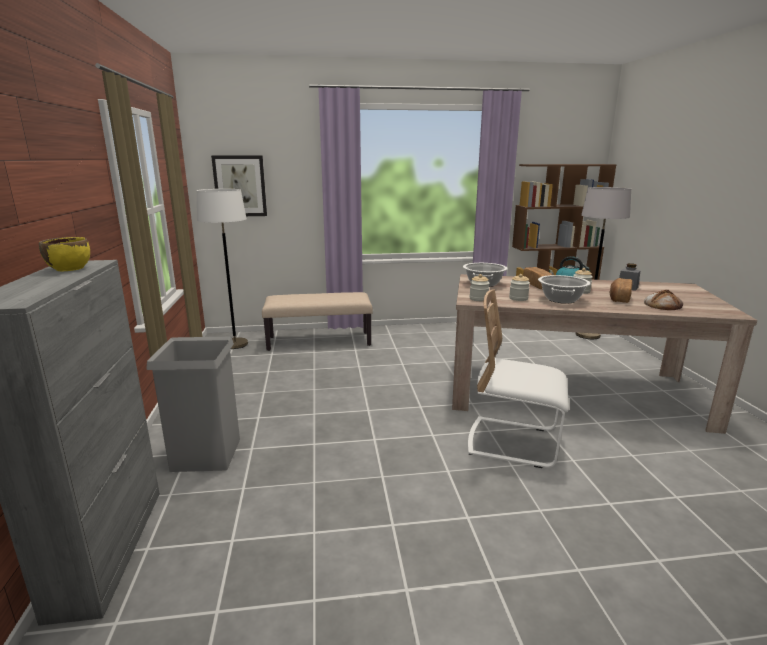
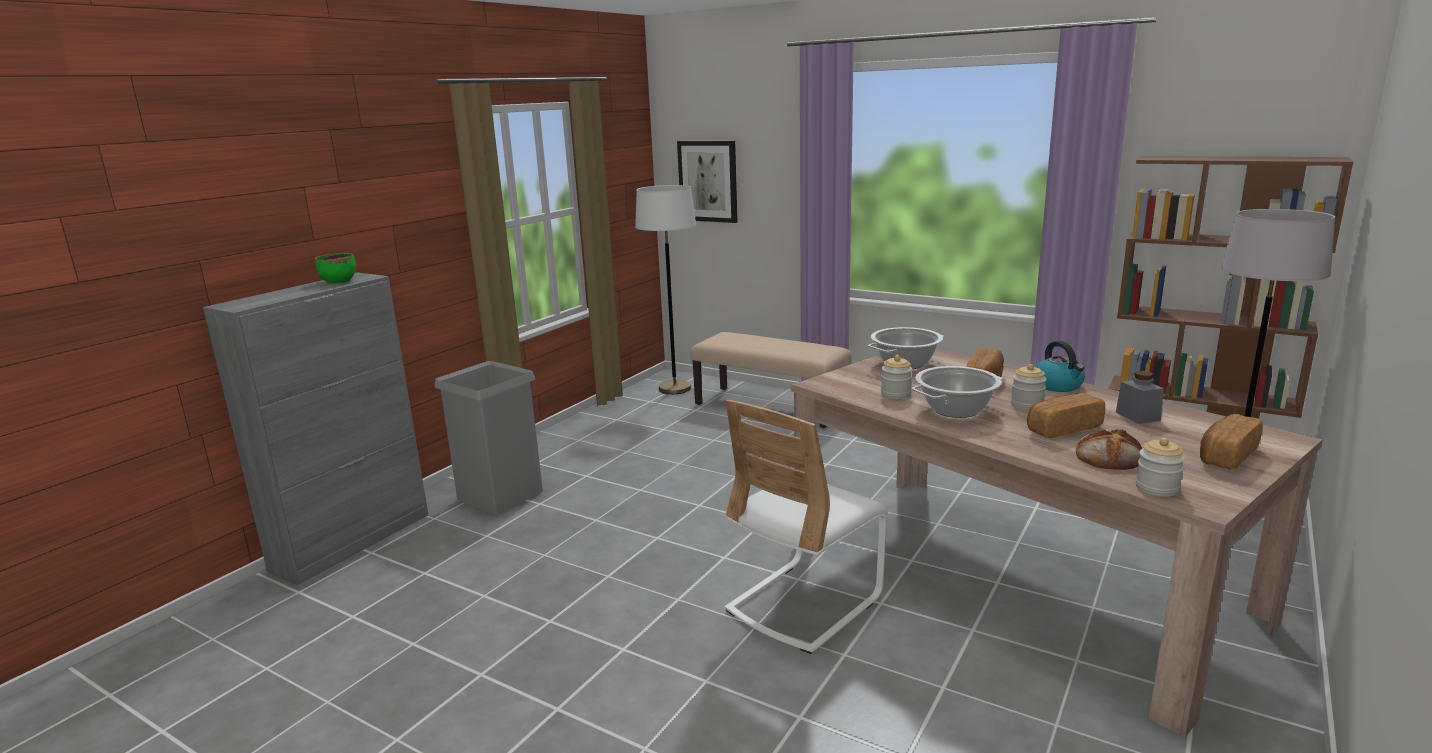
camera: 40 degrees right, 0 degrees up
yellow bowl [39,237,90,271] -> green bowl [314,253,356,284]
white chair [468,289,569,468] -> white chair turned 105 degrees counterclockwise [725,400,887,654]
jar [469,274,490,301] -> jar moved to [1135,438,1185,497]
none -> bread [1200,414,1263,470]

